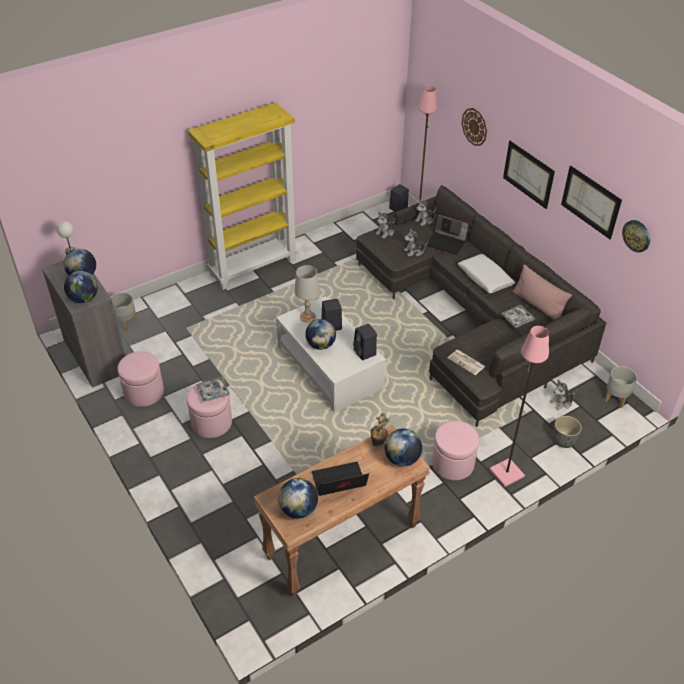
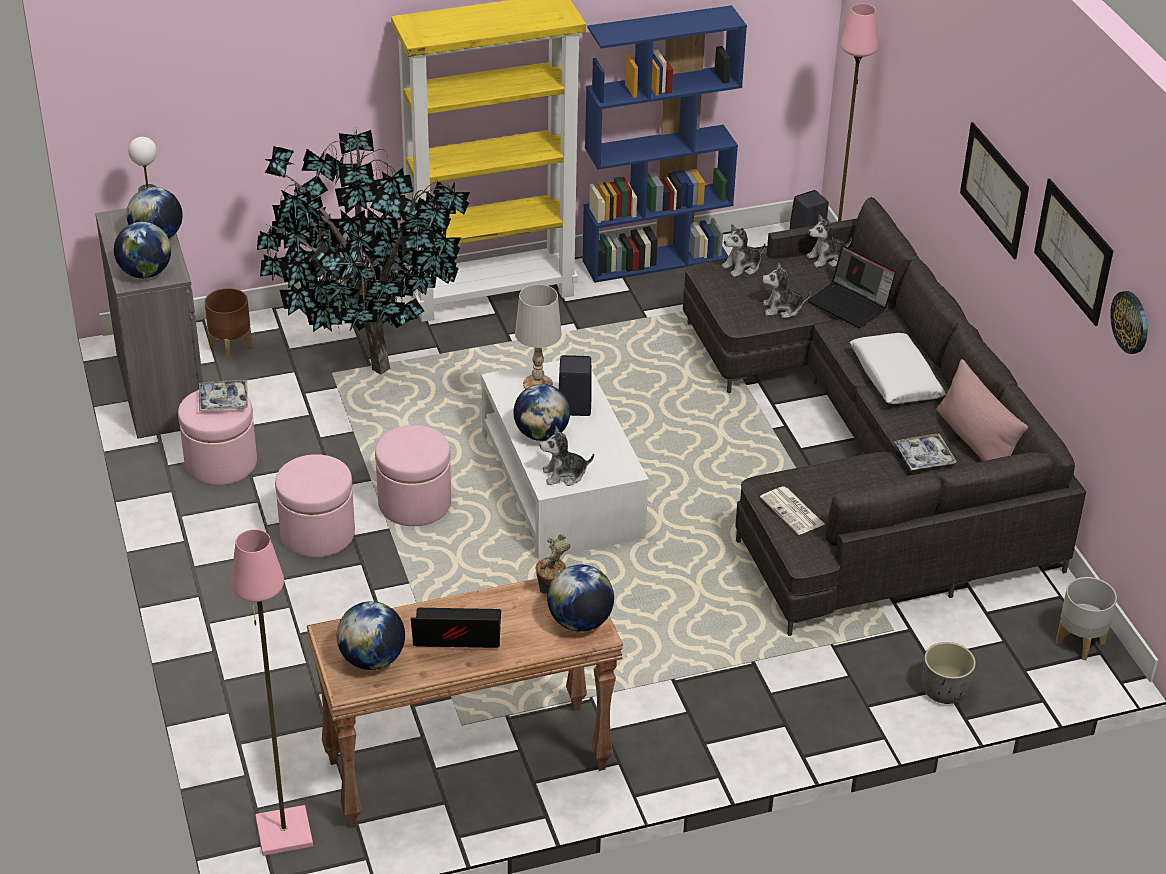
camera: 15 degrees right, 5 degrees down
grey planter [111,293,138,332] -> brown planter [205,288,252,360]
tray [196,377,230,403] -> tray moved to [199,380,248,411]
black speaker [353,324,377,360] -> none
pink ottoman [432,421,479,480] -> pink ottoman moved to [375,425,451,526]
wall clock [462,108,487,146] -> none
pink floor lamp [489,326,549,487] -> pink floor lamp moved to [231,529,313,856]
plush toy [550,380,576,410] -> plush toy moved to [540,426,594,486]
none -> potted plant [257,128,470,374]
none -> blue bookcase [582,5,747,283]

